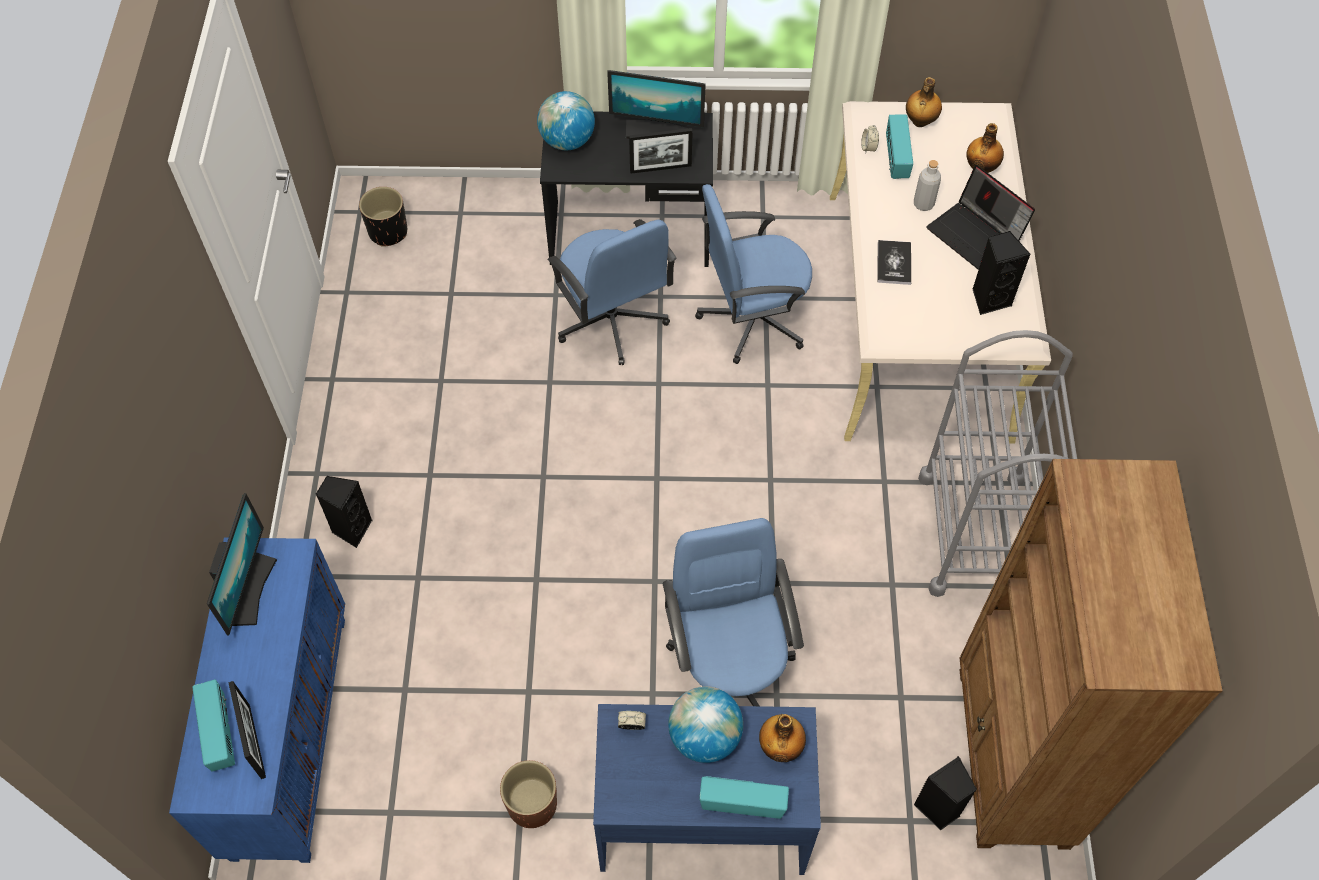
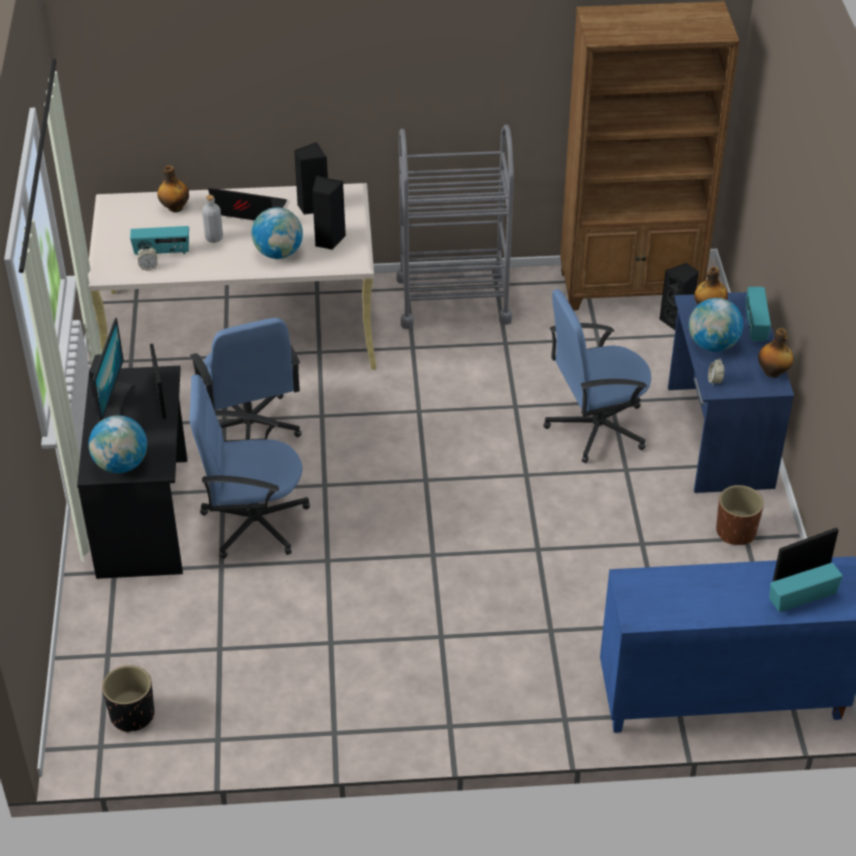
camera: 95 degrees left, 15 degrees down
monitor [207,493,277,636] -> none
black speaker [316,476,372,548] -> black speaker moved to [312,176,346,250]
blue office chair [547,219,676,365] -> blue office chair turned 150 degrees counterclockwise [190,374,310,559]
book [877,240,911,285] -> globe [252,207,303,259]
bottle [906,77,942,127] -> bottle moved to [758,328,793,378]
laptop [926,165,1035,270] -> laptop turned 120 degrees counterclockwise [208,187,287,220]

